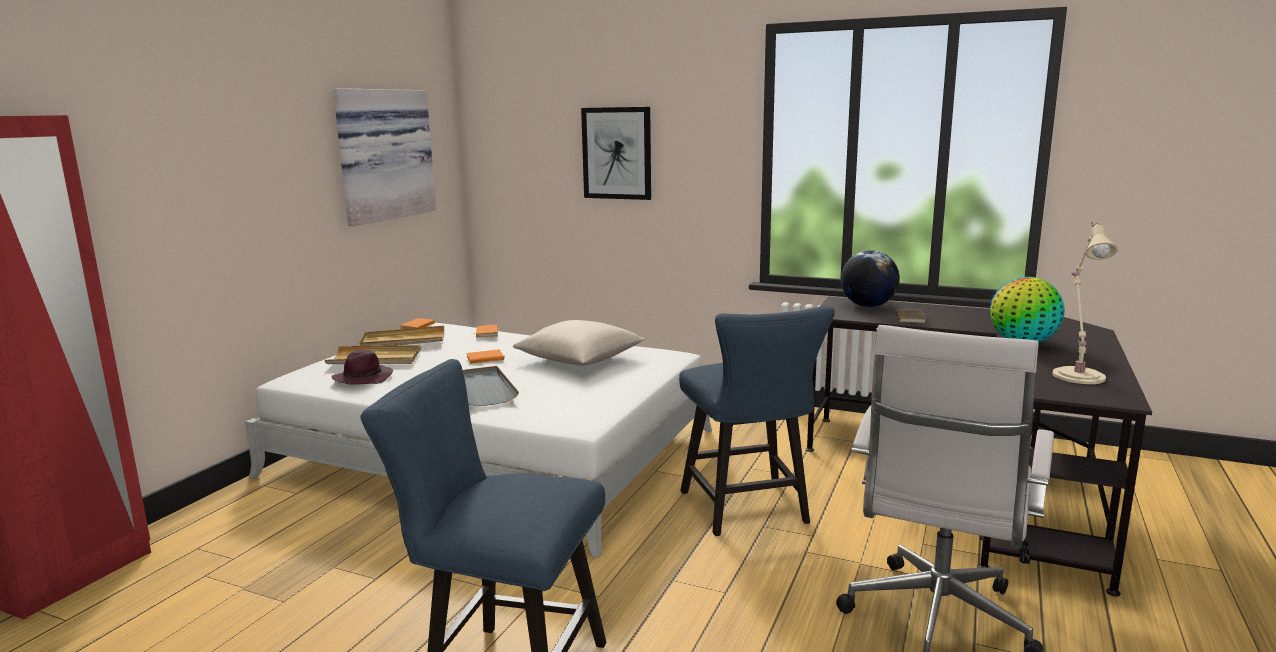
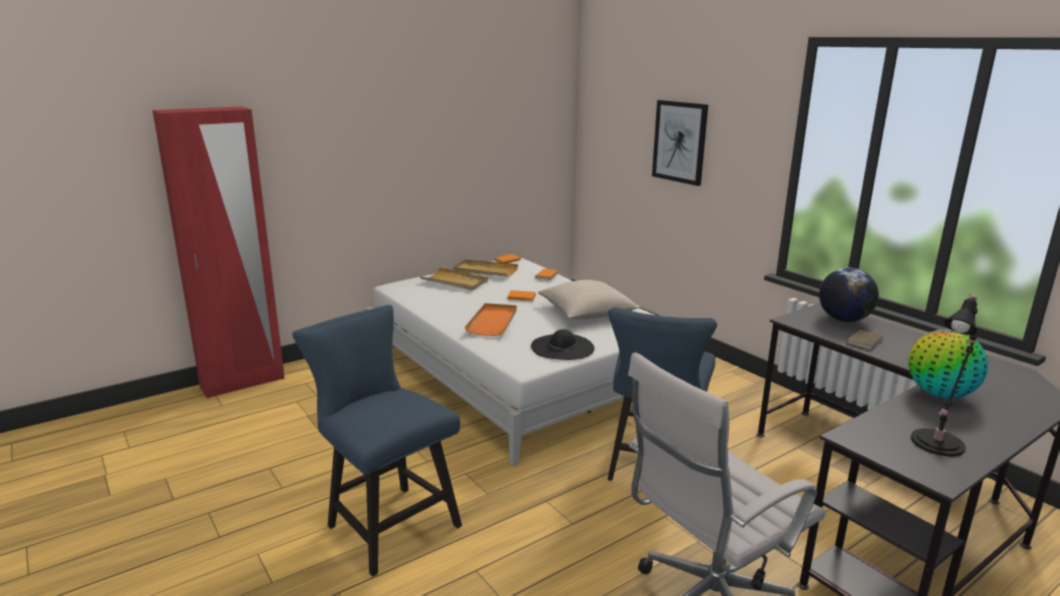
camera: 30 degrees right, 5 degrees up
purple hat [331,349,393,385] -> none
picture [333,88,436,226] -> none
grey tray [463,366,519,406] -> orange tray [465,303,517,336]
beige table lamp [1052,222,1118,384] -> black table lamp [911,294,977,456]
none -> black hat [531,329,595,360]

